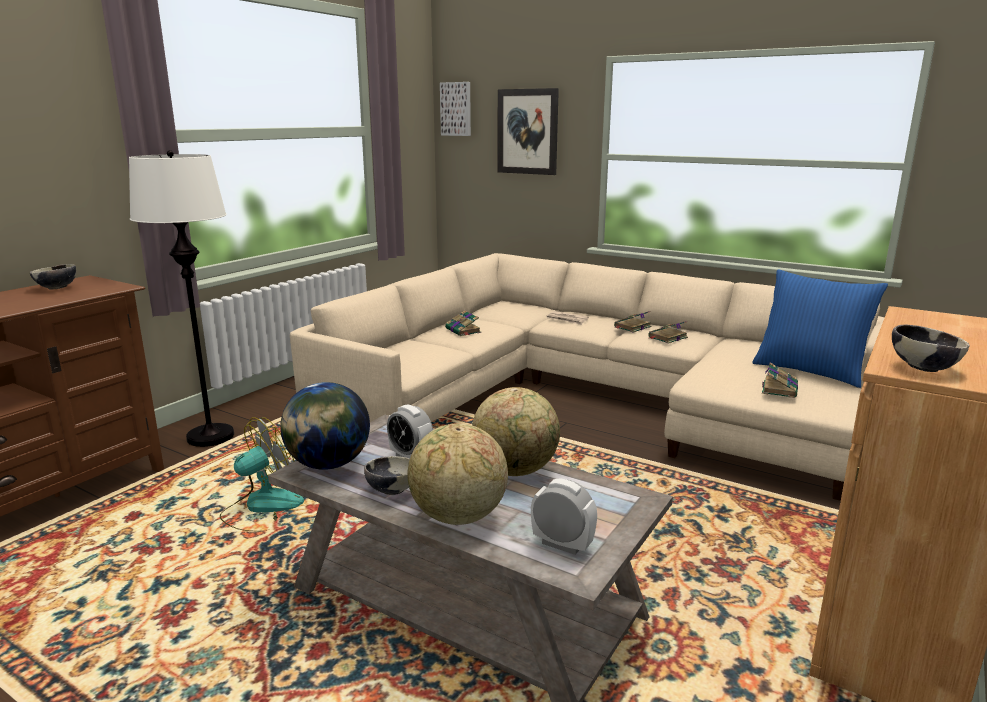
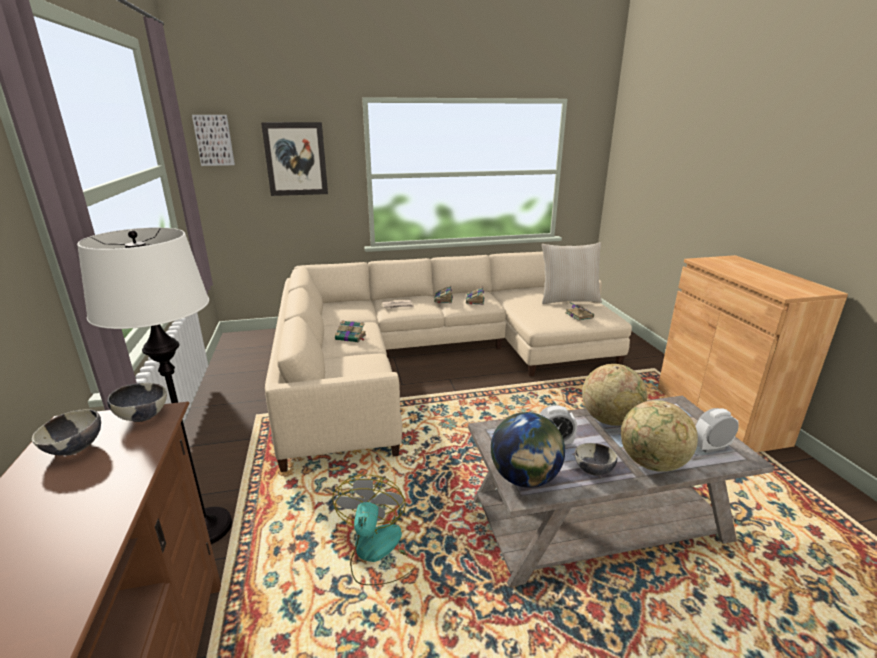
camera: 45 degrees left, 5 degrees up
blue pillow [752,269,888,388] -> beige pillow [542,242,602,304]
bowl [892,324,970,372] -> bowl moved to [107,383,167,422]

